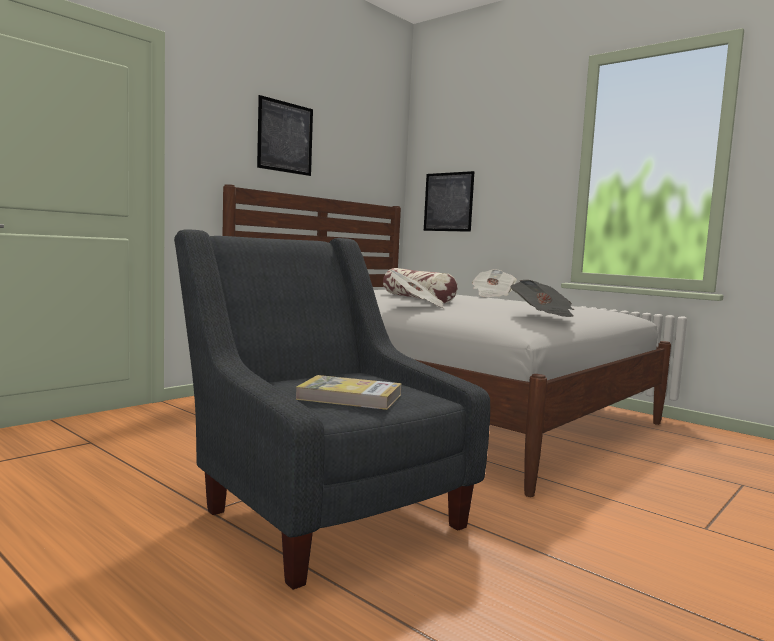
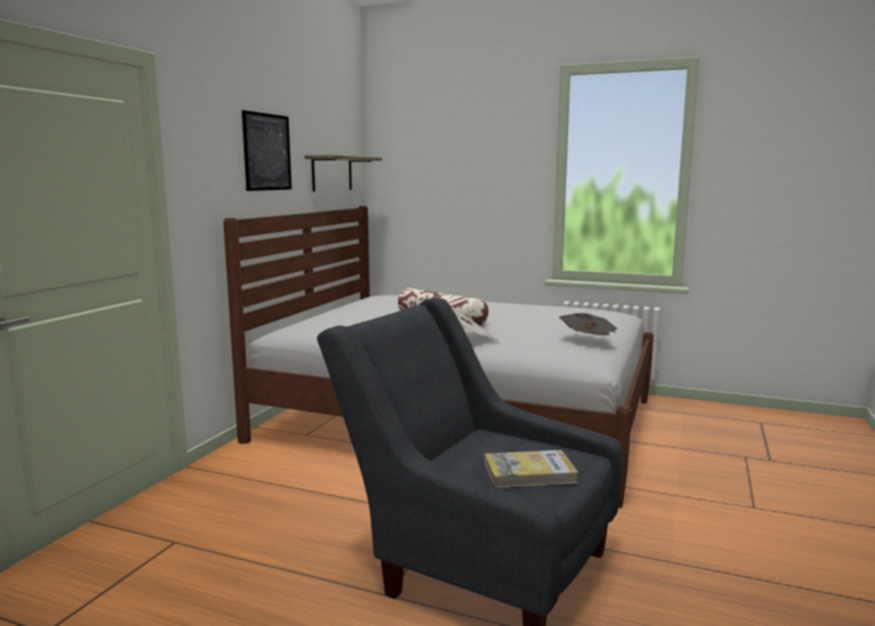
camera: 20 degrees left, 5 degrees up
picture [424,171,474,232] -> none
newspaper [472,269,517,297] -> none
none -> shelf [304,155,382,191]

